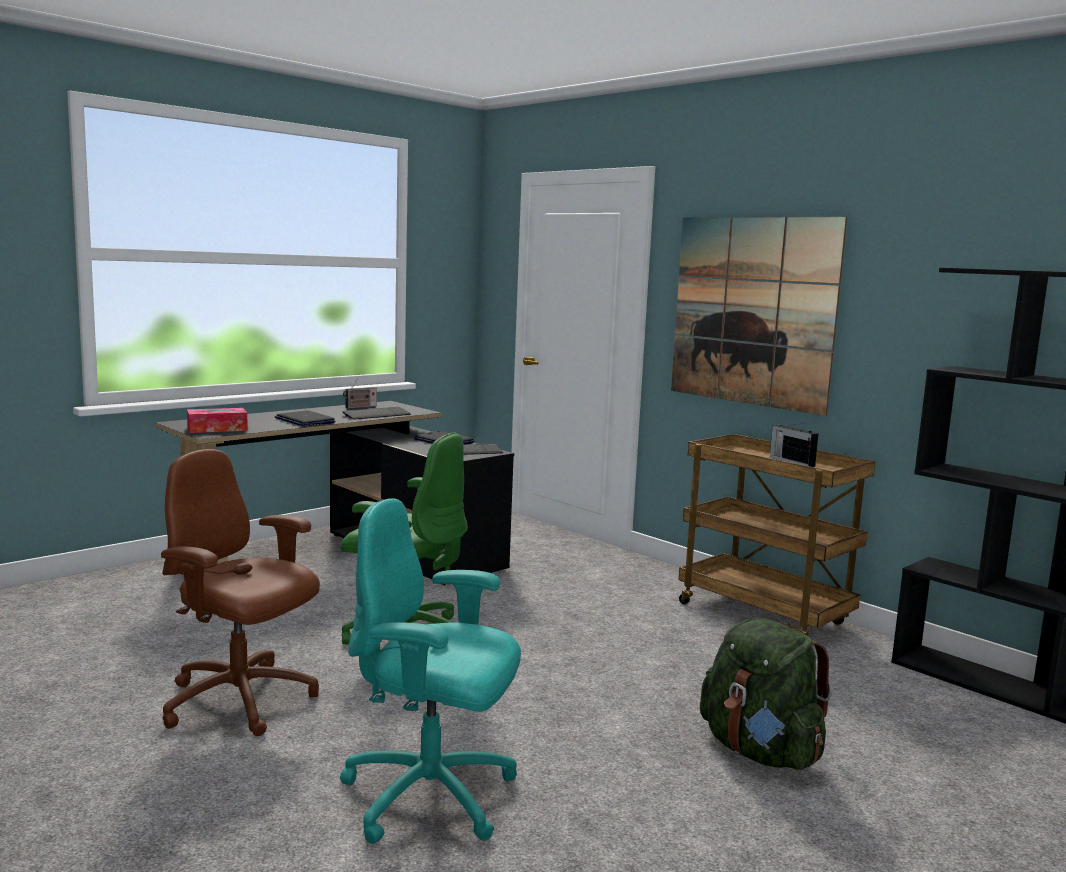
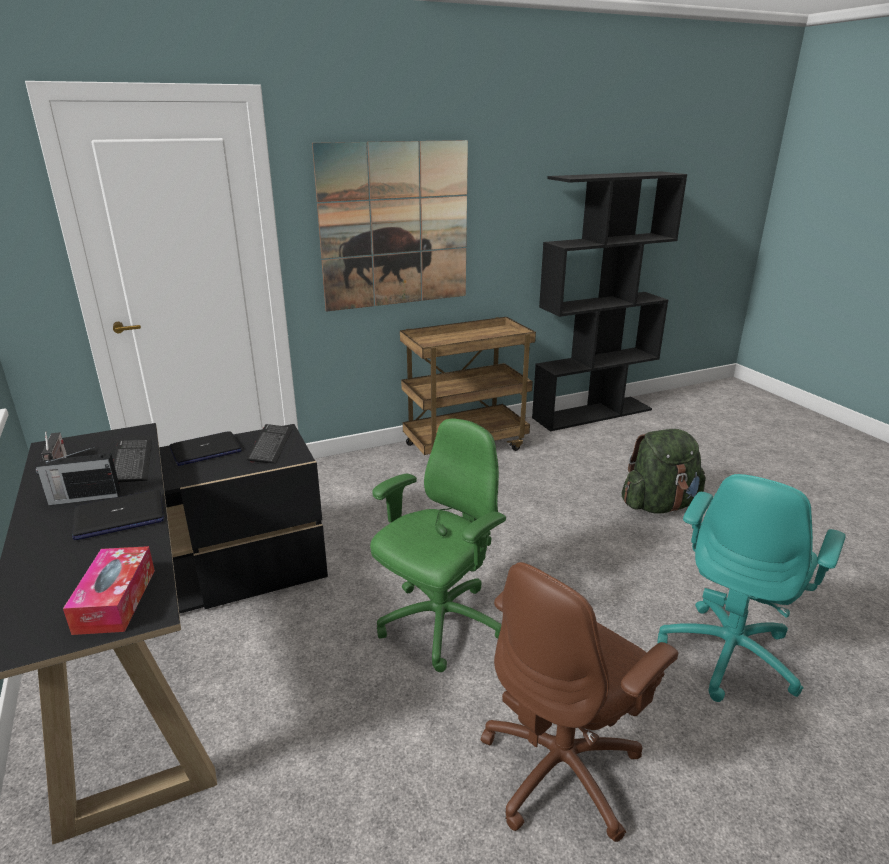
camera: 70 degrees left, 15 degrees up
radio [770,423,819,467] -> radio moved to [36,446,121,505]

